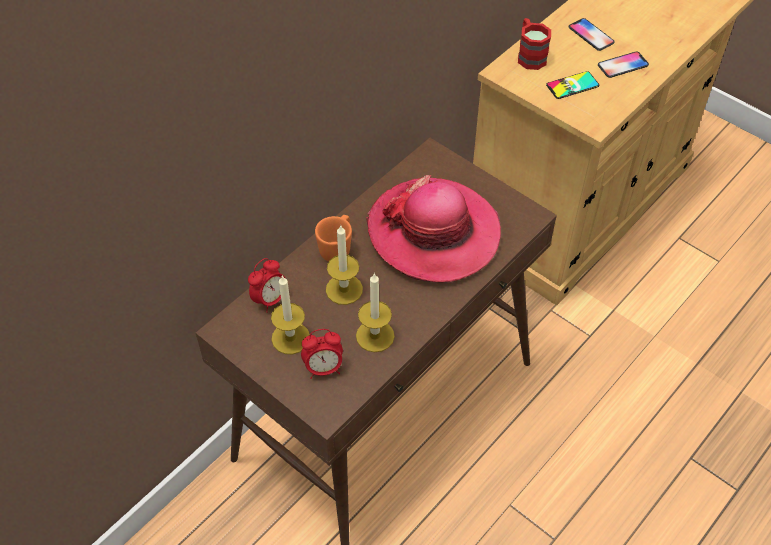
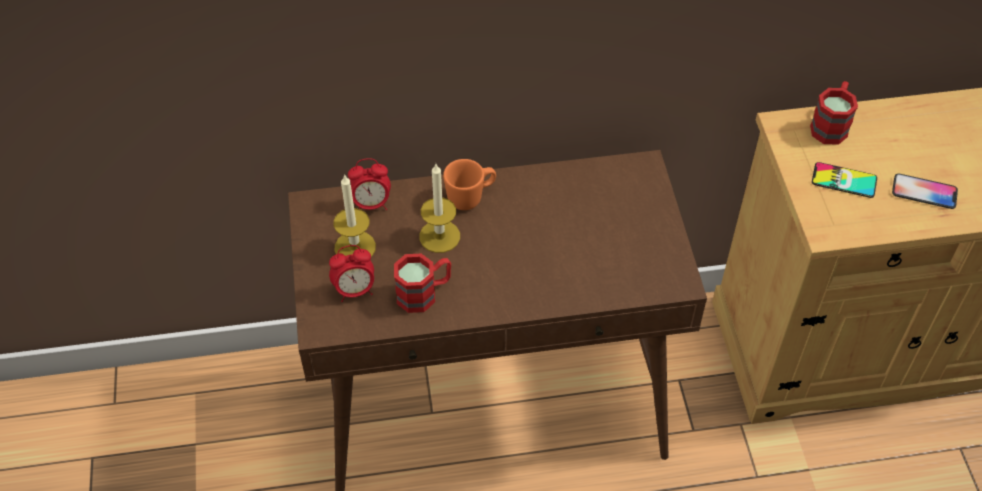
camera: 40 degrees right, 0 degrees up
alarm clock [301,329,343,379] -> alarm clock turned 45 degrees counterclockwise [329,245,374,302]
candle [356,273,395,352] -> red mug [394,254,451,313]
hat [366,175,501,283] -> none
phone [568,18,615,51] -> none

